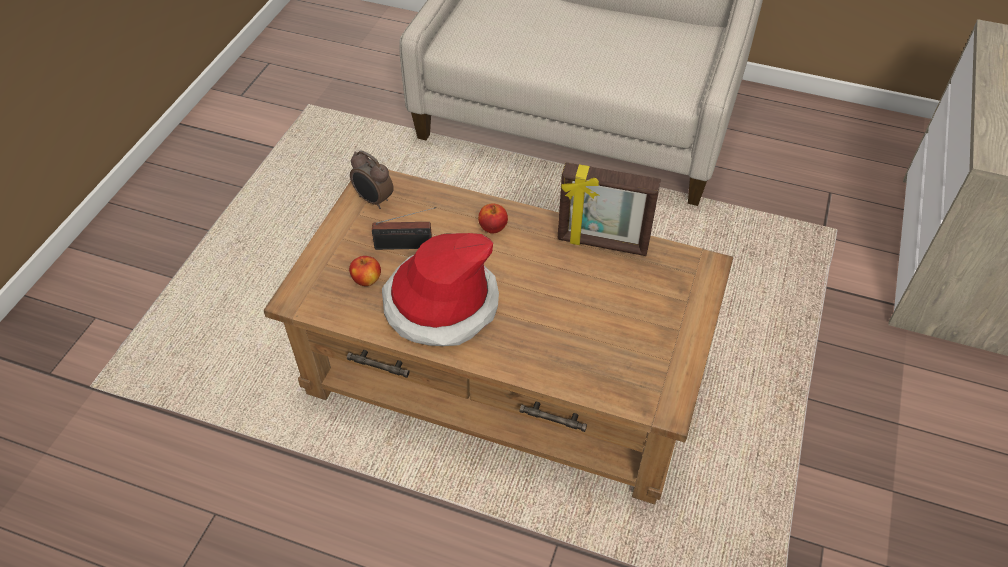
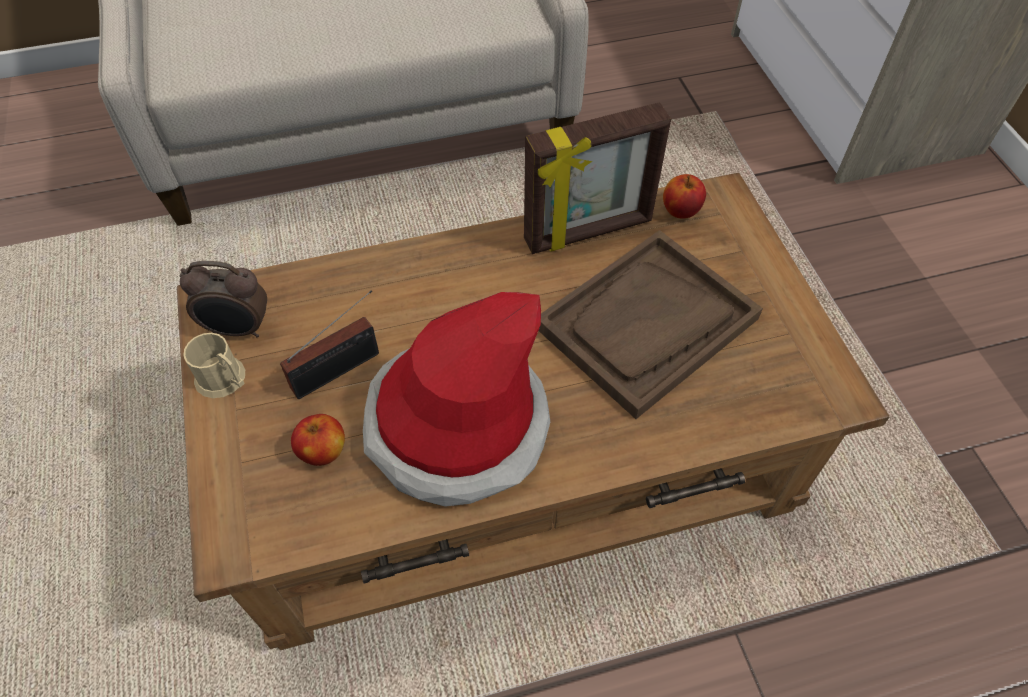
camera: 35 degrees left, 5 degrees up
apple [478,203,508,234] -> apple moved to [663,174,706,219]
none -> beige mug [183,333,245,398]
none -> brown tray [538,230,763,419]

